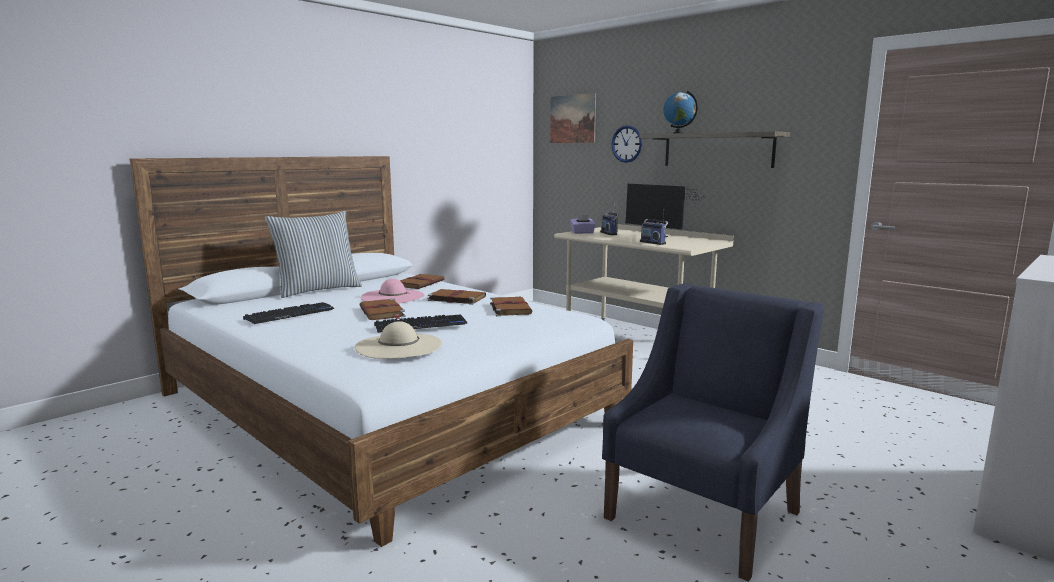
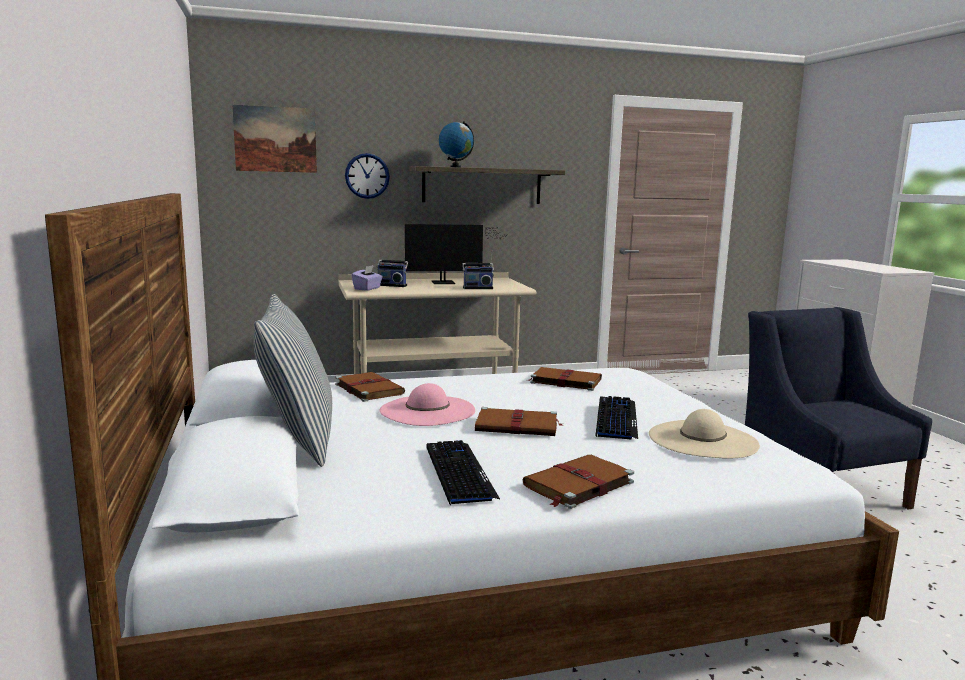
camera: 60 degrees left, 0 degrees up
brown book [428,289,486,305] -> brown book moved to [523,455,634,509]

